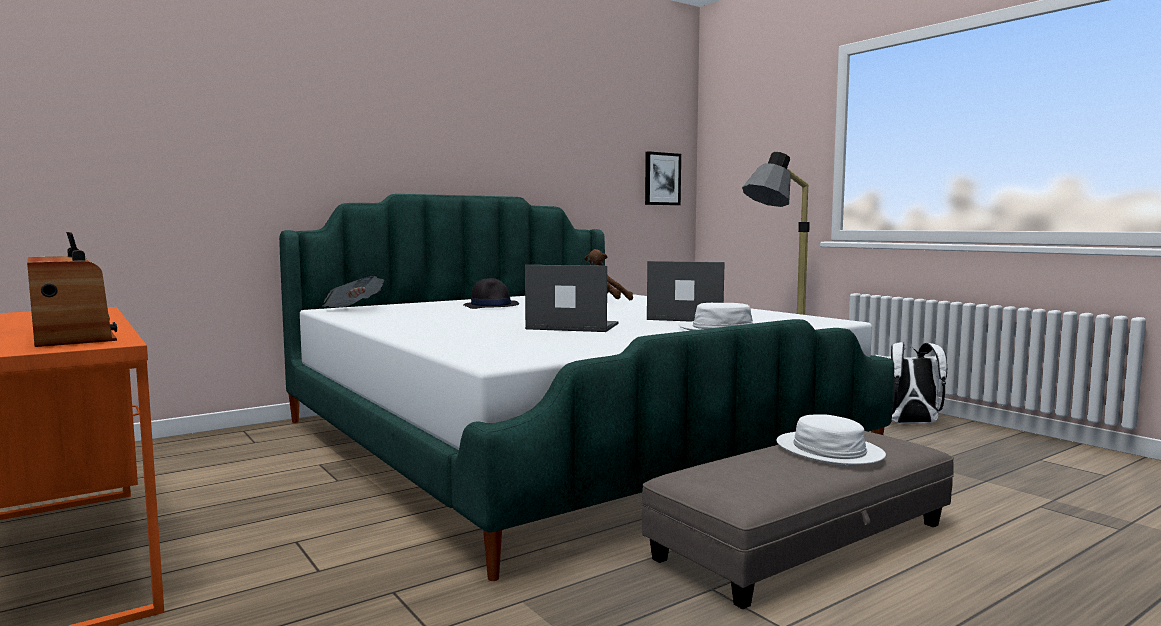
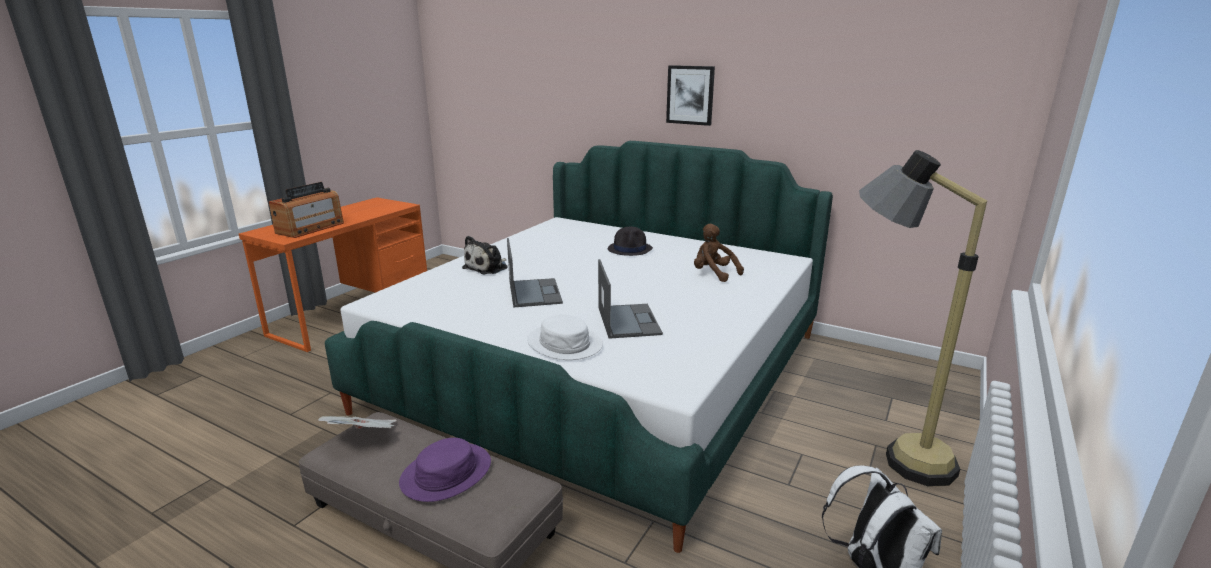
camera: 65 degrees right, 15 degrees up
newspaper [322,276,384,308] -> newspaper moved to [318,416,397,429]
picture [645,151,681,205] -> picture moved to [666,65,715,126]
white hat [776,414,886,465] -> purple hat [399,438,491,502]
none -> plush toy [462,236,508,274]

